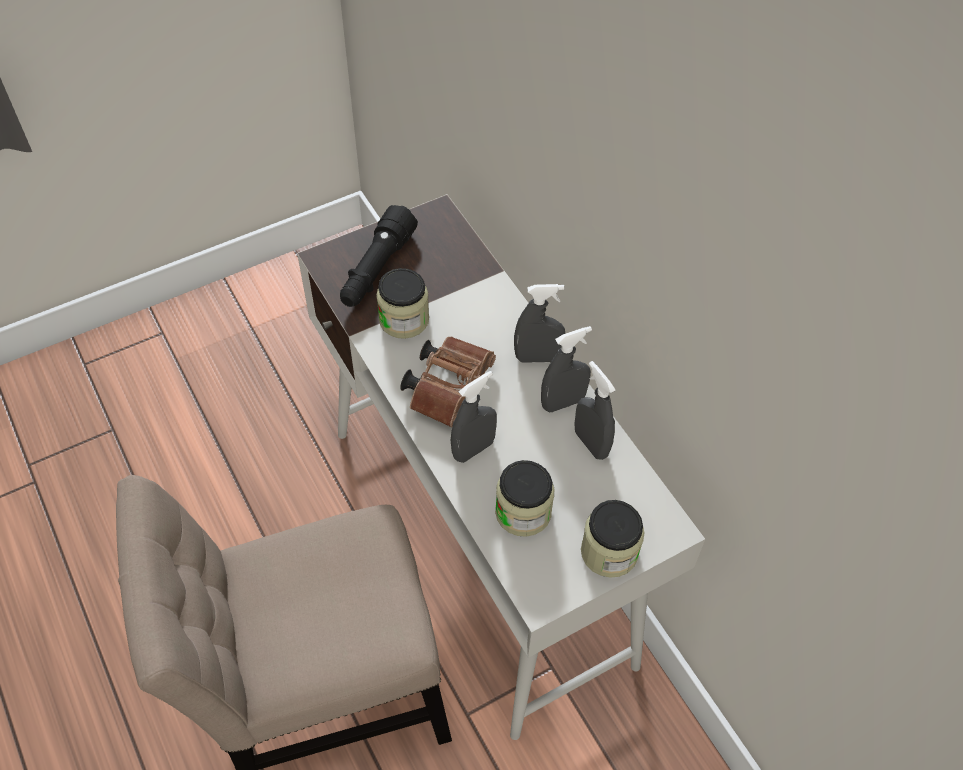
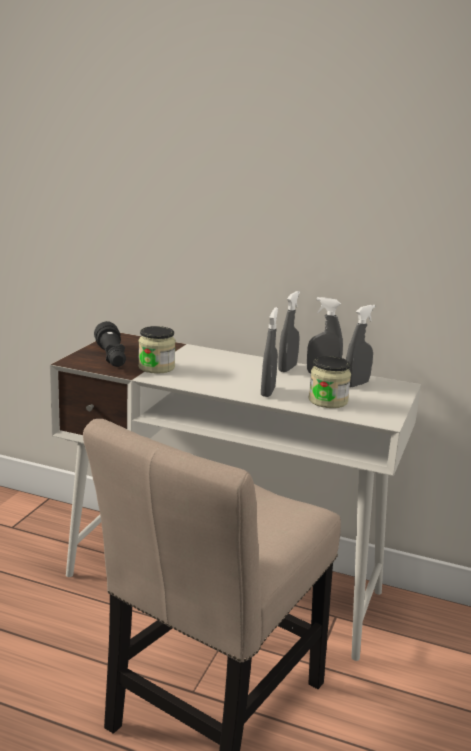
camera: 40 degrees left, 35 degrees down
brown binoculars [400,337,496,428] -> none
grey spray bottle [514,284,565,363] -> grey spray bottle moved to [346,305,375,388]
jar [581,500,644,577] -> none

